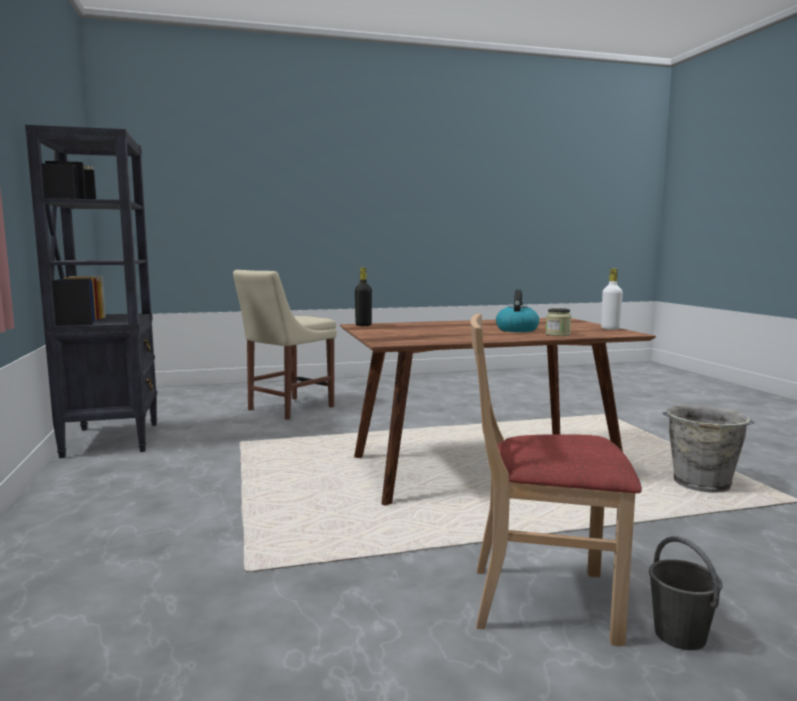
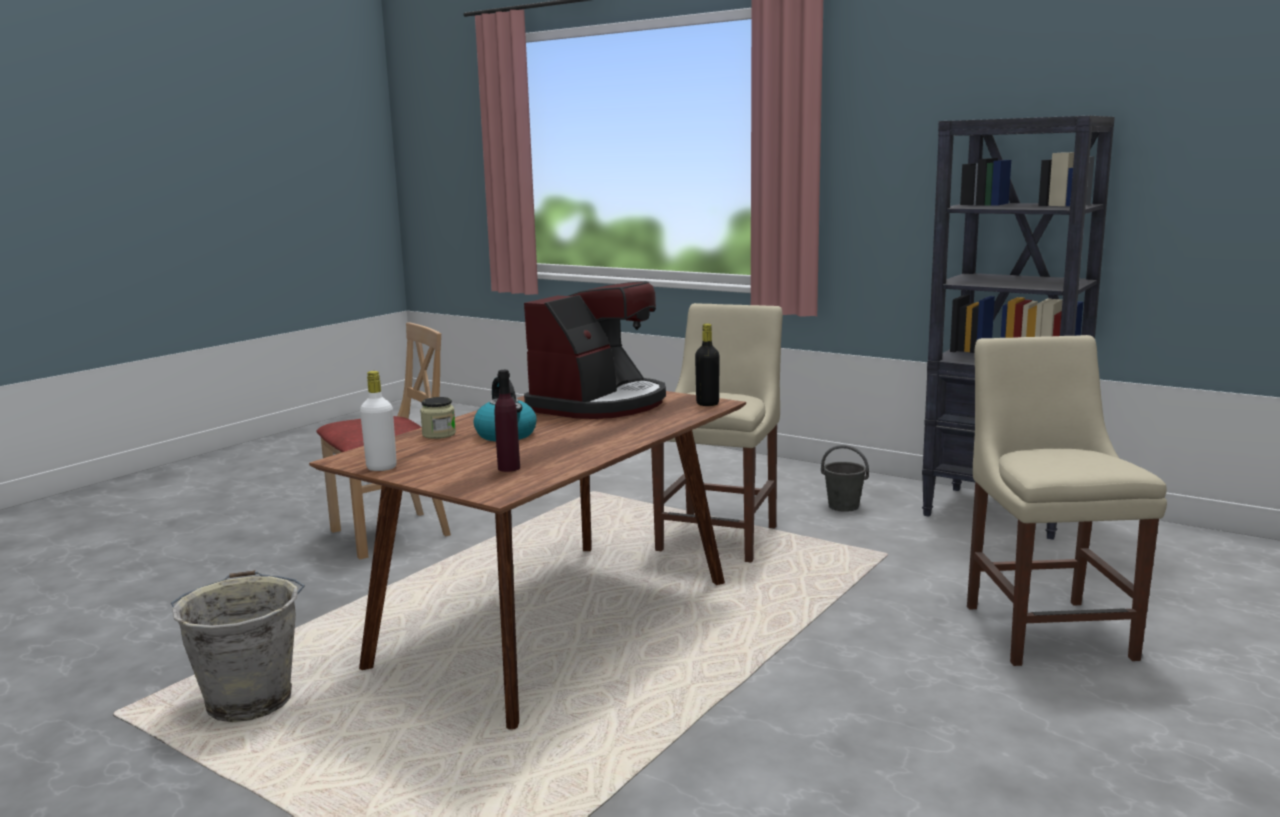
camera: 140 degrees right, 5 degrees up
grey bucket [649,536,723,650] -> grey bucket moved to [821,445,869,512]
none -> purple bottle [494,370,520,472]
none -> coffee machine [524,281,666,419]
none -> beige chair [651,303,783,563]

